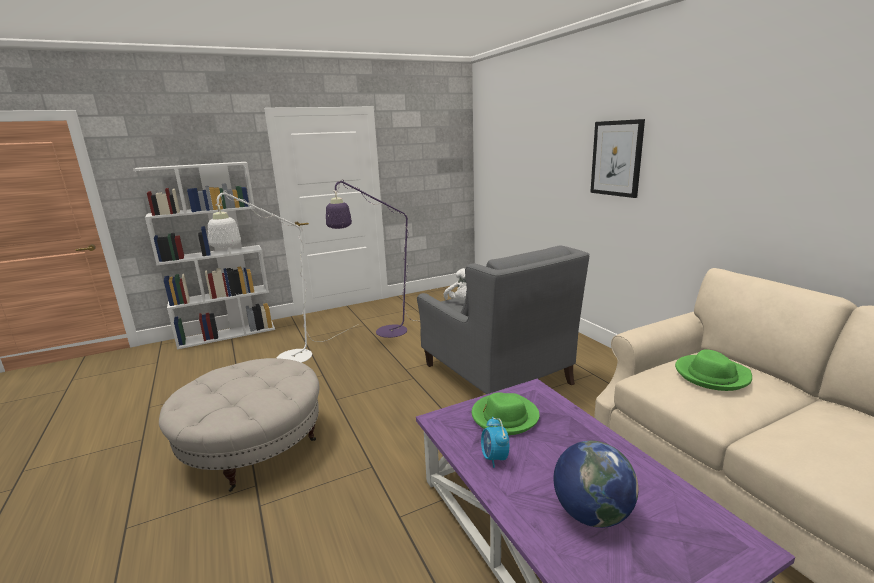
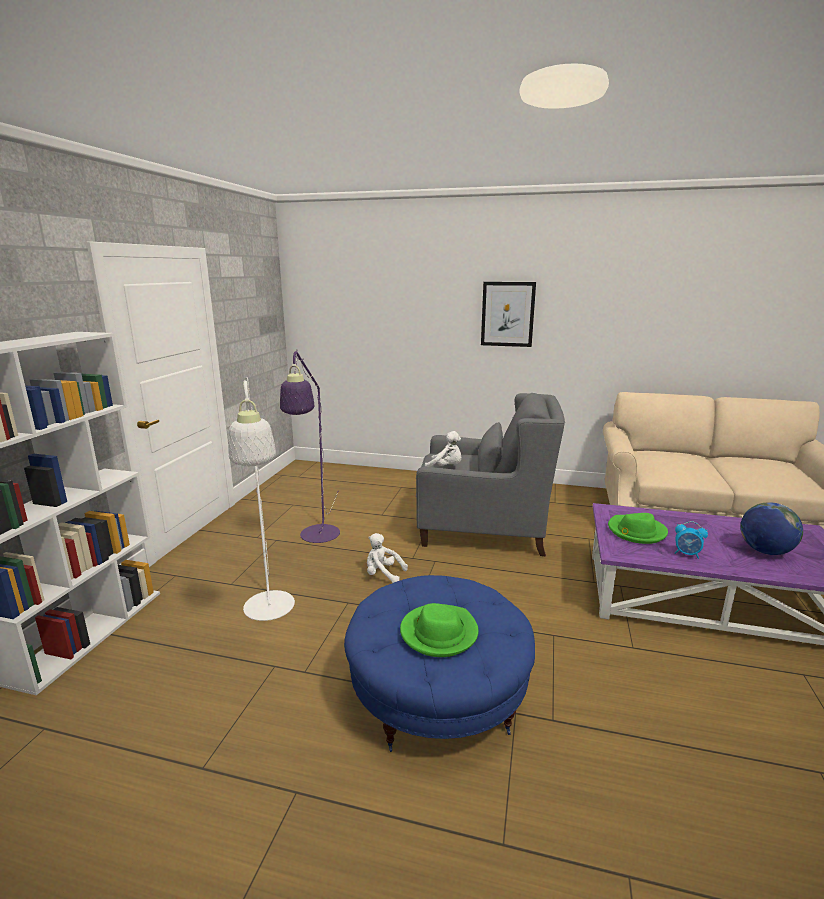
camera: 50 degrees left, 0 degrees up
beige ottoman [159,358,319,492] -> blue ottoman [344,575,535,752]
green hat [675,349,752,391] -> green hat moved to [400,603,479,657]
none -> white plush toy [367,533,408,583]

